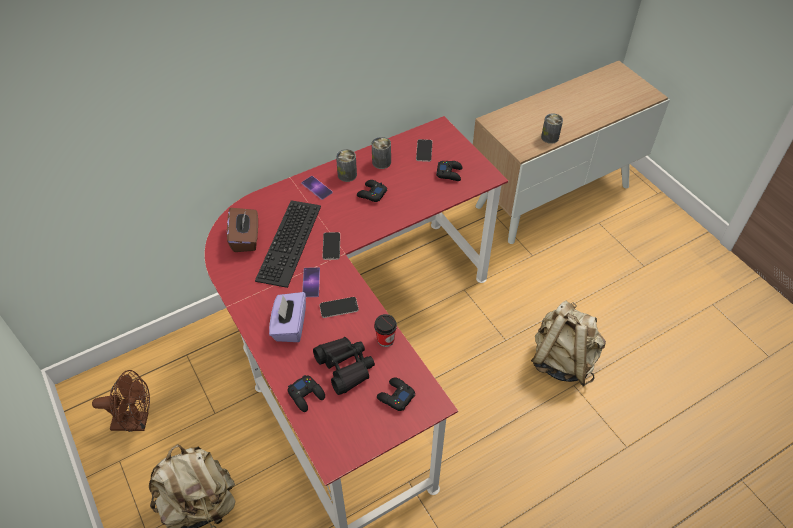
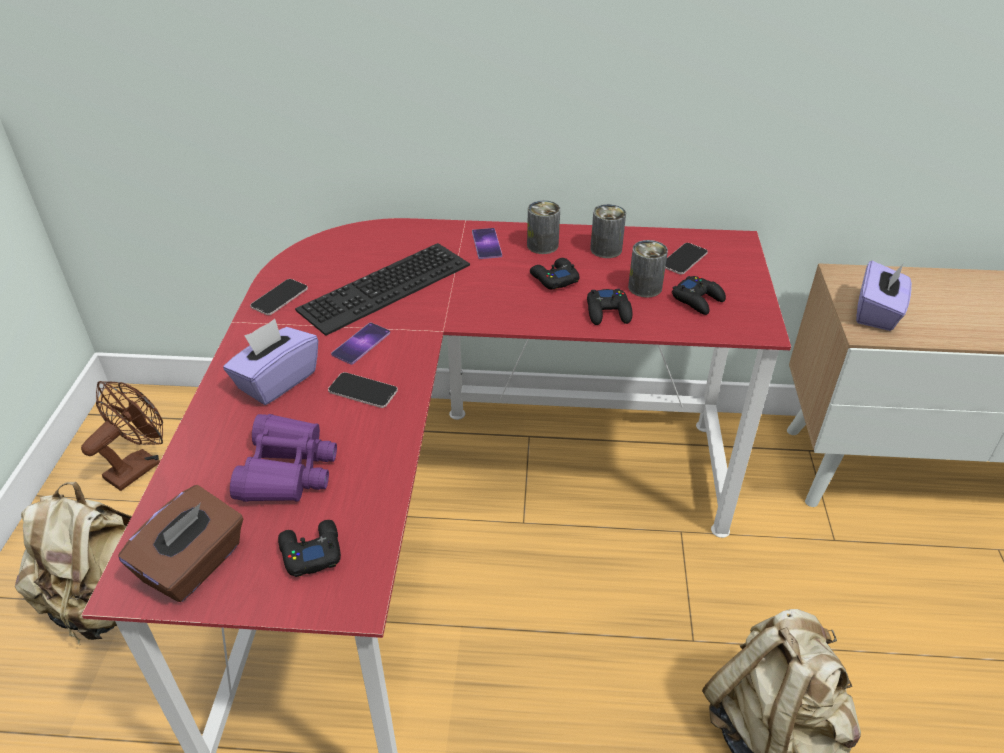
camera: 35 degrees right, 10 degrees down
brown fan [92,370,150,432] -> brown fan turned 90 degrees counterclockwise [81,381,163,491]
brown tissue box [227,208,258,252] -> brown tissue box moved to [118,485,243,602]
black game controller [288,375,325,412] -> black game controller moved to [587,289,632,325]
black binoculars [313,337,375,395] -> purple binoculars [230,414,337,502]
phone [322,232,340,260] -> phone moved to [250,279,308,315]
cup [374,314,397,347] -> none
can [541,113,563,144] -> can moved to [628,240,668,298]
none -> purple tissue box [856,261,912,331]

